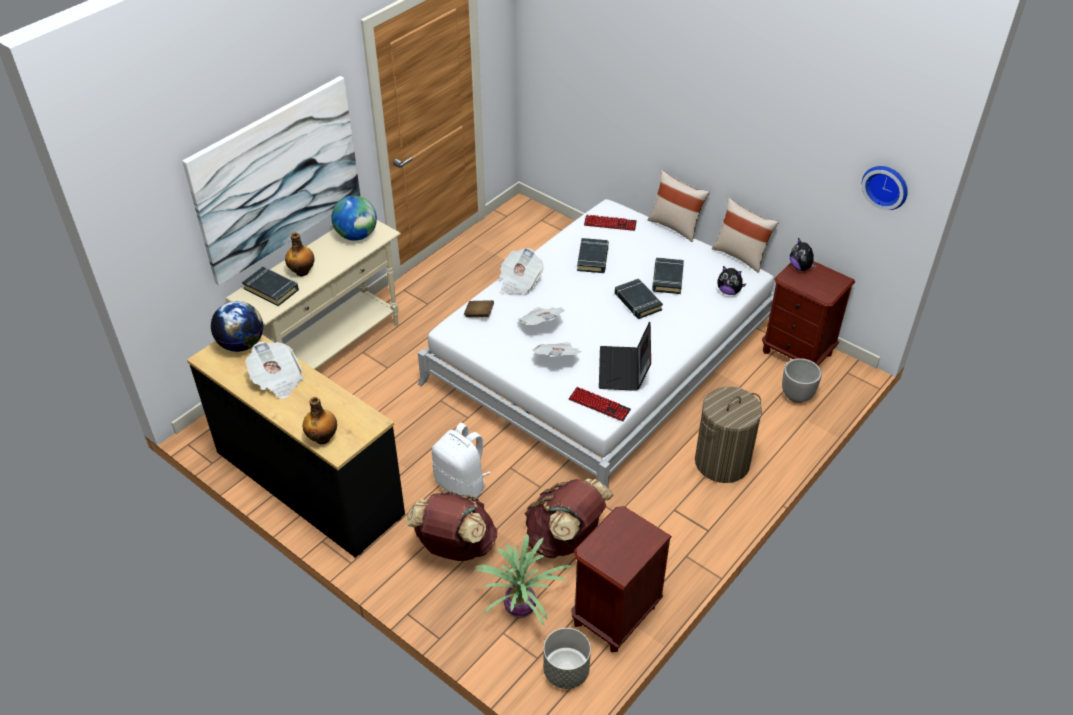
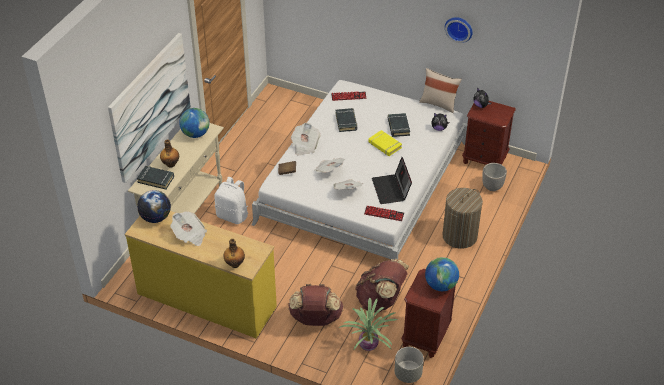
camera: 15 degrees left, 0 degrees up
black dresser [187,335,405,558] -> yellow dresser [125,211,277,338]
white backpack [432,423,490,498] -> white backpack moved to [214,177,248,224]
black book [615,278,663,319] -> yellow book [369,130,402,156]
beige pillow [647,170,710,242] -> none
wall clock [862,166,908,210] -> wall clock moved to [445,17,472,43]
none -> globe [425,257,459,291]

